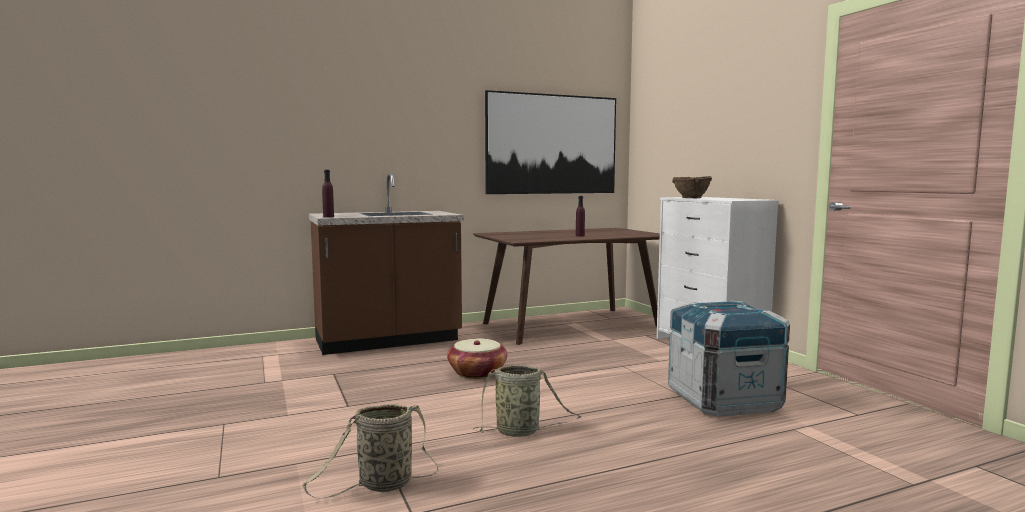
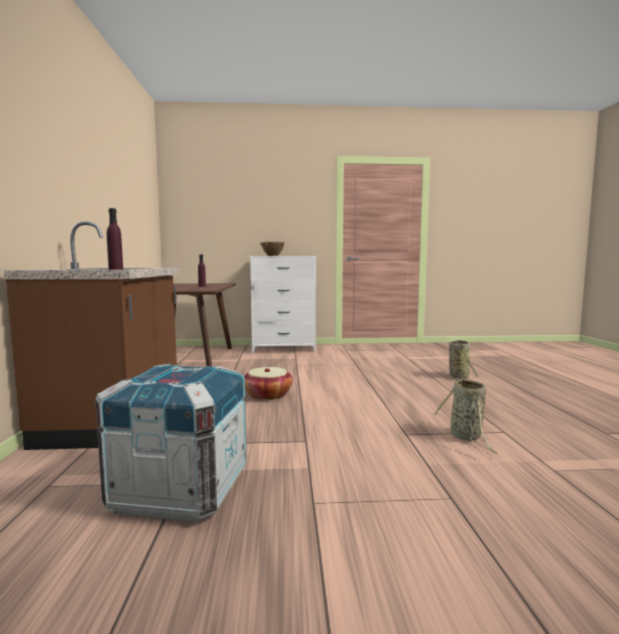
camera: 70 degrees left, 0 degrees up
basket [473,365,581,437] -> basket moved to [449,340,479,379]
picture [485,90,616,194] -> none
crate [668,301,790,417] -> crate moved to [95,364,247,522]

